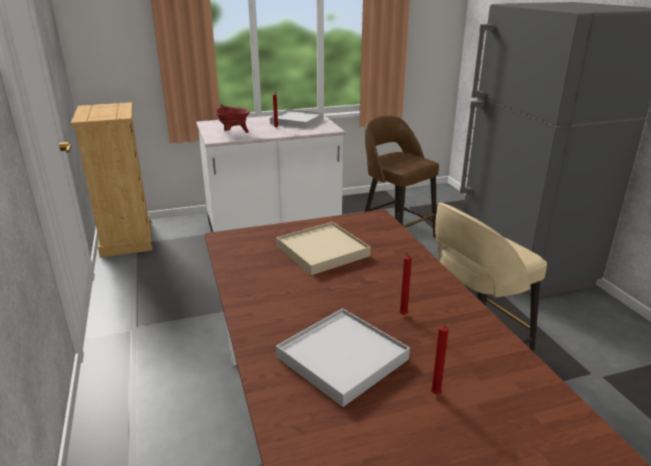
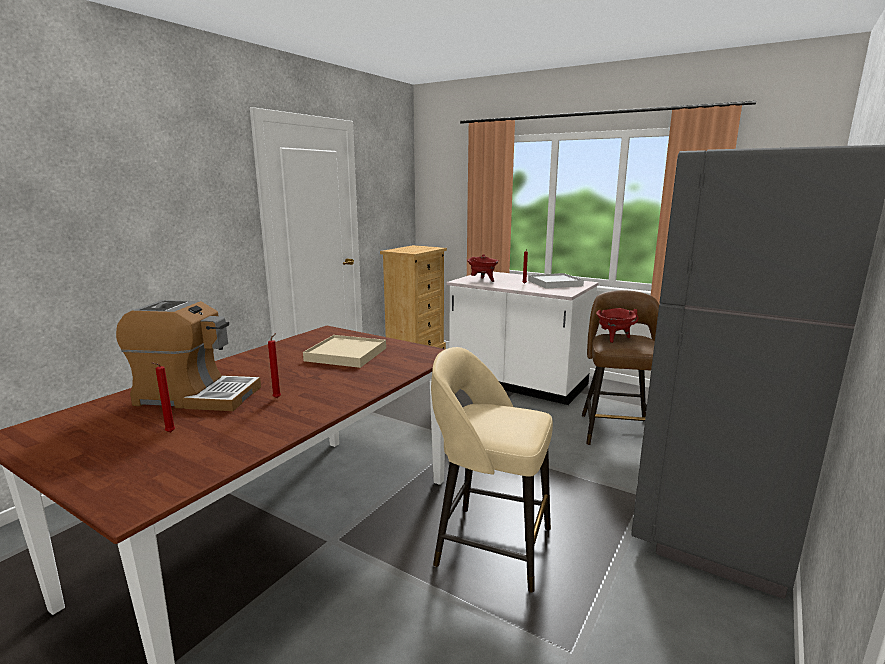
camera: 50 degrees right, 10 degrees down
white tray [276,308,410,407] -> coffee machine [116,300,261,411]
none -> red cooking pot [596,308,639,343]

